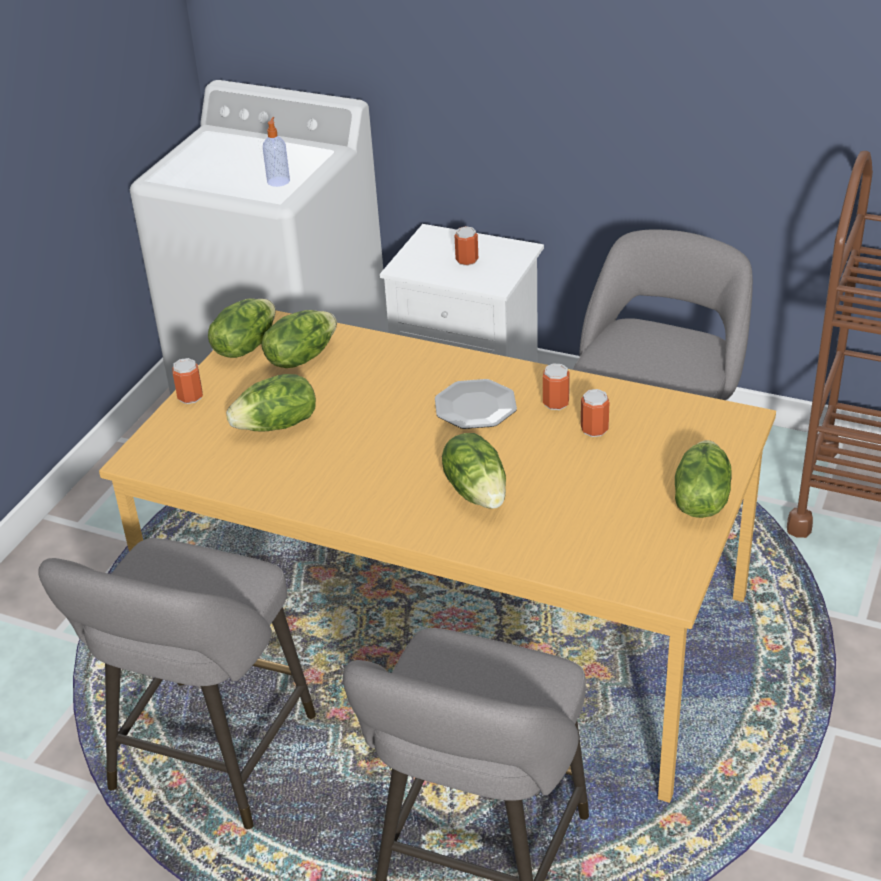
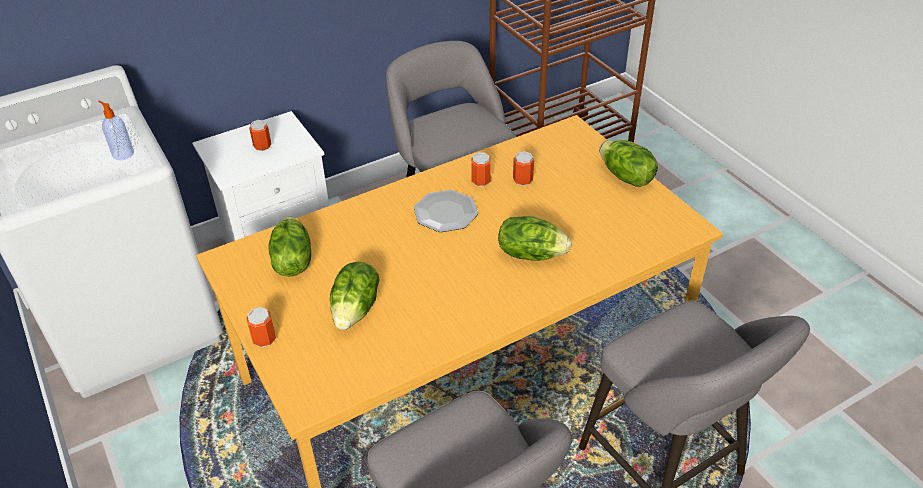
camera: 55 degrees left, 5 degrees up
lettuce [208,298,276,358] -> none

